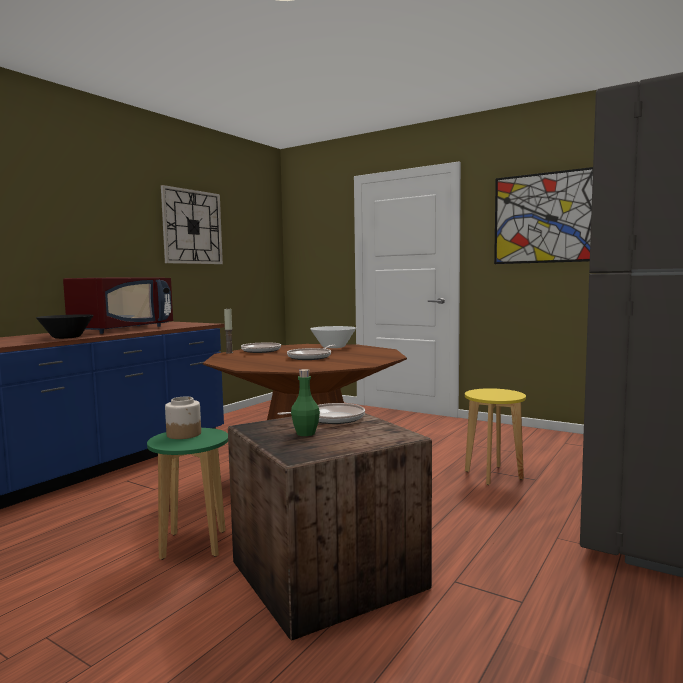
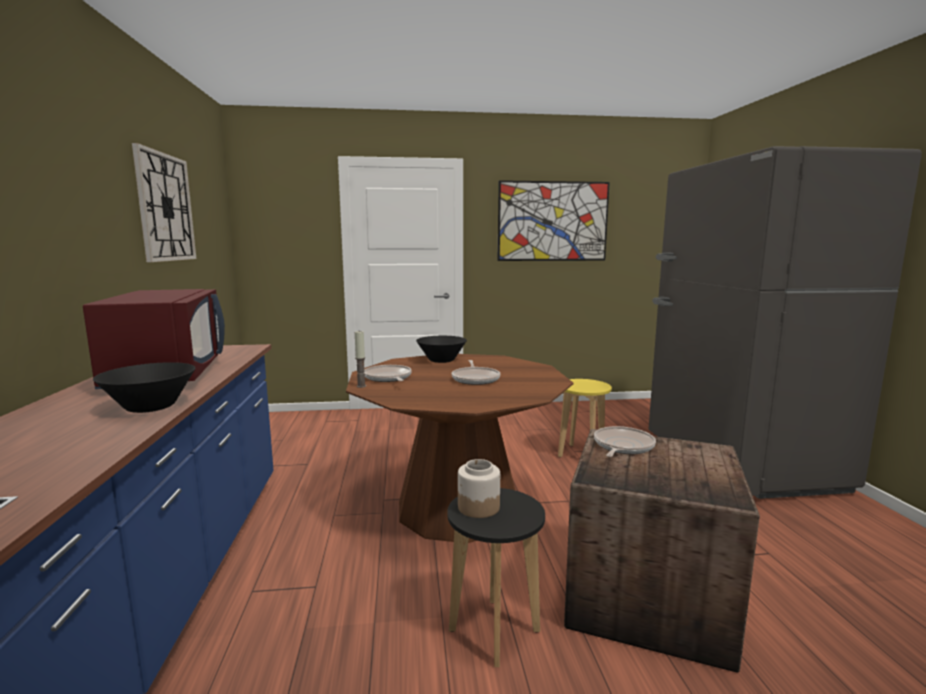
camera: 40 degrees left, 5 degrees up
green stool [147,428,228,560] -> black stool [447,488,545,667]
green bottle [291,369,320,436] -> none
white bowl [310,326,356,348] -> black bowl [416,336,467,363]

